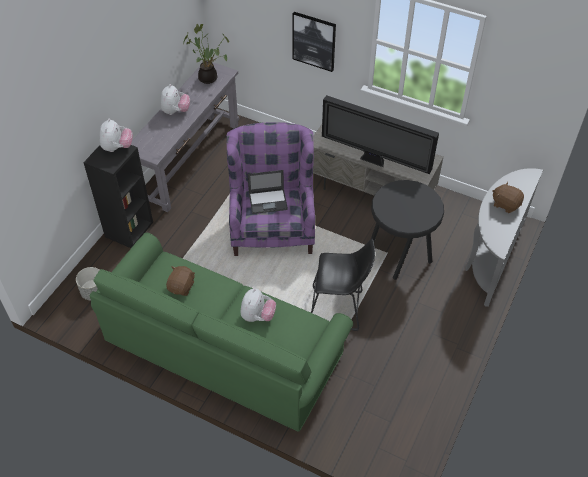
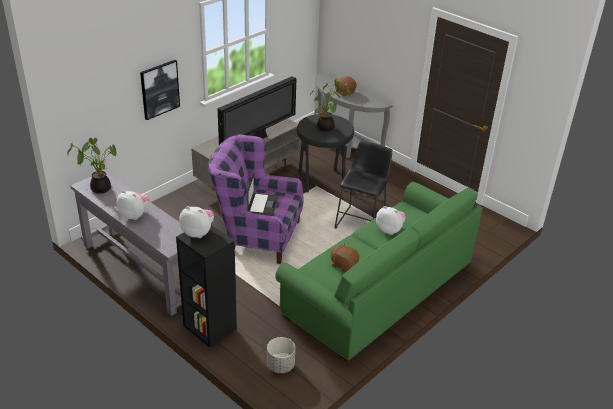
camera: 75 degrees left, 15 degrees down
none -> potted plant [310,80,351,132]

